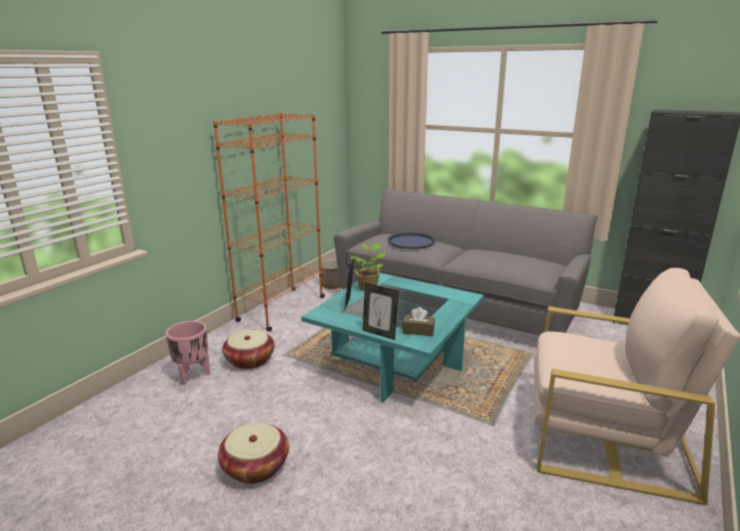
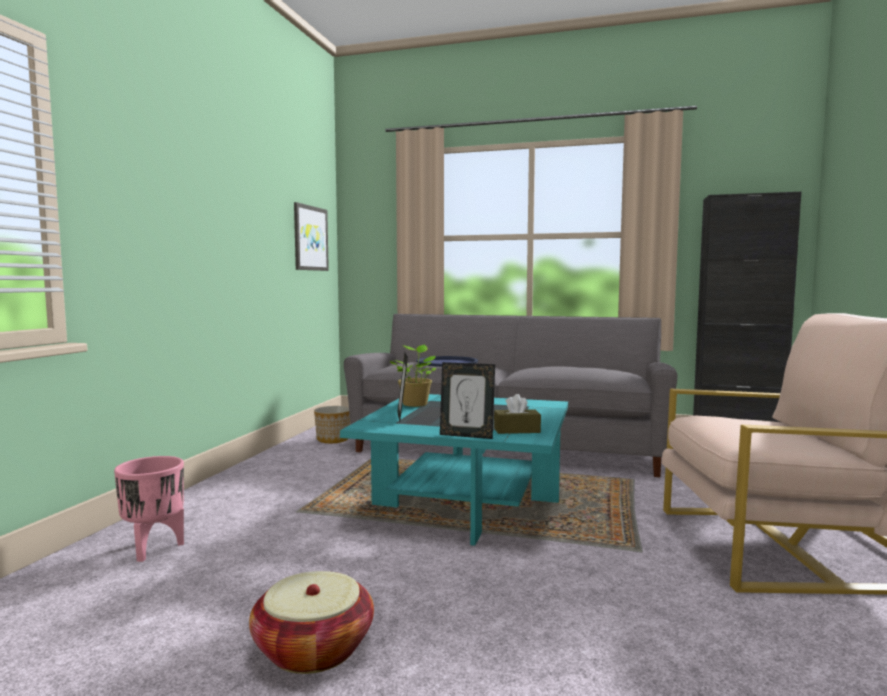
camera: 15 degrees left, 15 degrees down
orange bookcase [213,113,325,332] -> none
basket [222,330,275,369] -> none
none -> picture [294,202,329,271]

